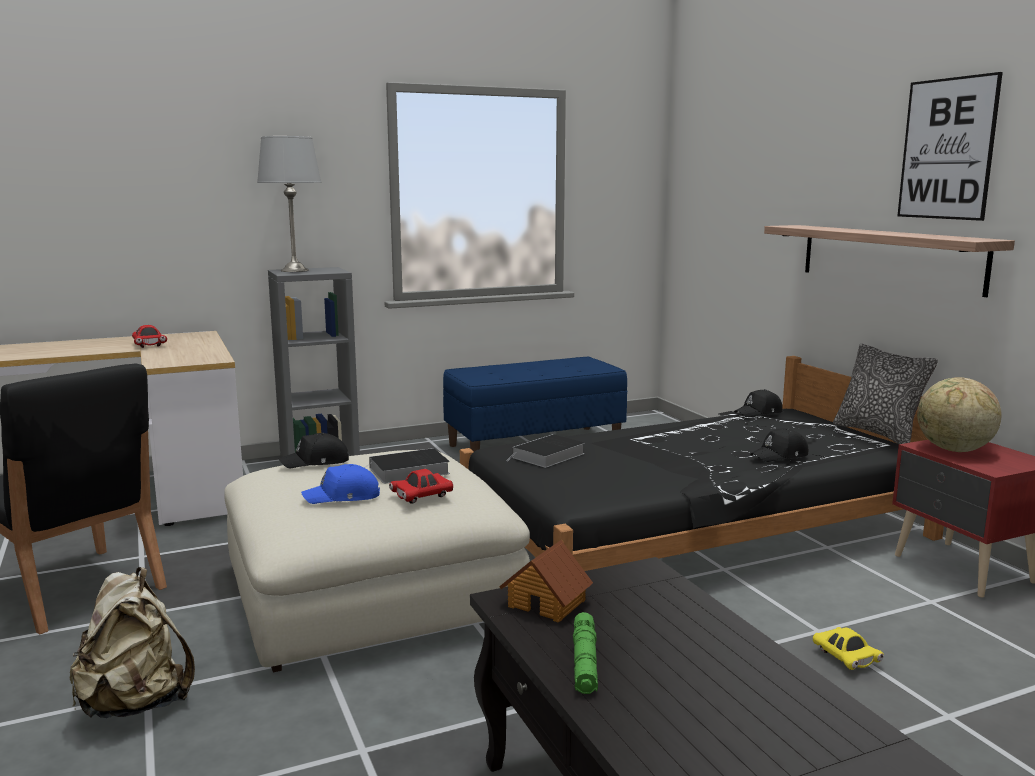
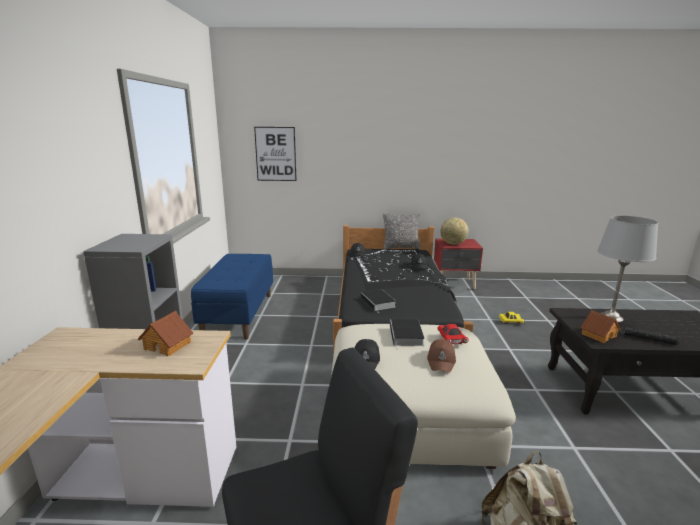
camera: 65 degrees left, 5 degrees up
red toy car [132,325,167,348] -> none
grey table lamp [257,136,321,272] -> grey table lamp moved to [597,216,658,322]
blue cap [301,464,380,504] -> brown cap [427,339,456,373]
green flashlight [573,612,598,694] -> black flashlight [623,327,679,345]
shelf [764,225,1015,297] -> none
picture [897,72,1003,221] -> picture moved to [254,127,296,181]
none -> toy house [138,311,193,357]

